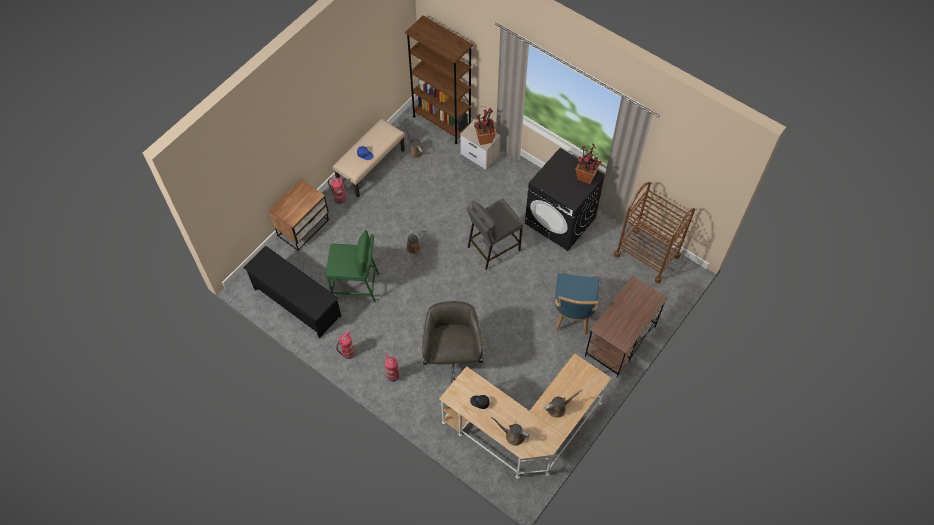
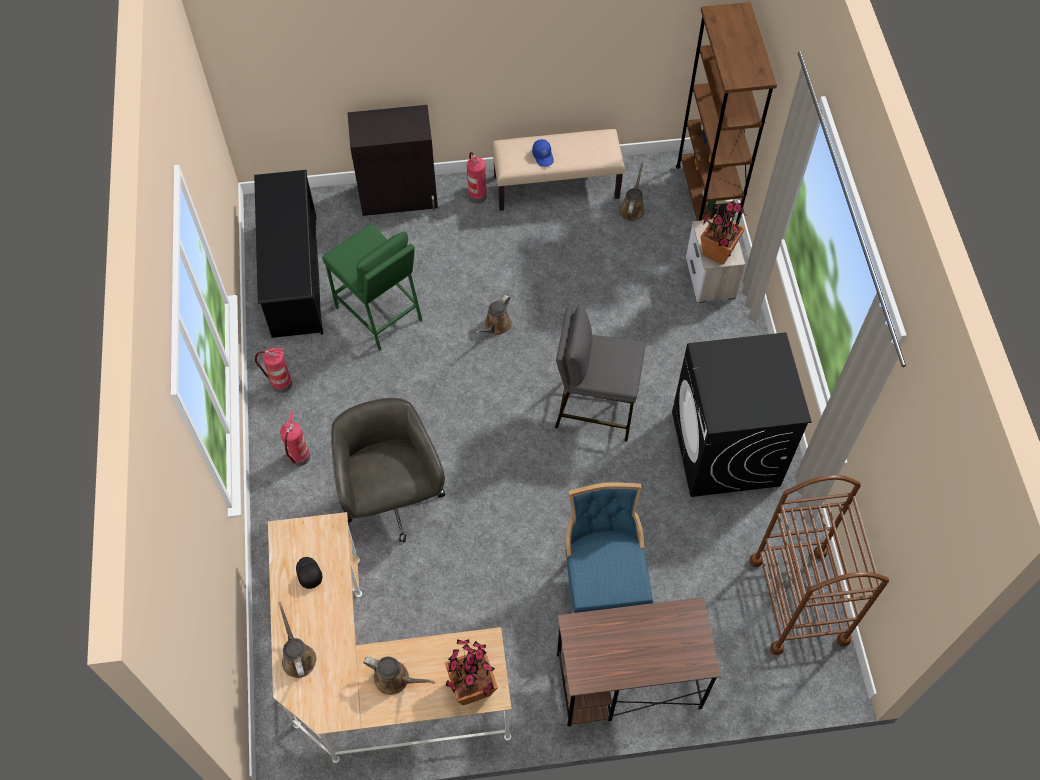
camera: 45 degrees right, 0 degrees up
nightstand [269,179,329,251] -> black cabinet [347,105,438,216]
grey office chair [422,301,483,383] -> grey office chair turned 60 degrees counterclockwise [331,398,445,542]
blue chair [554,273,599,335] -> blue chair turned 120 degrees clockwise [566,482,653,613]
potted plant [576,144,602,184] -> potted plant moved to [444,639,498,705]

